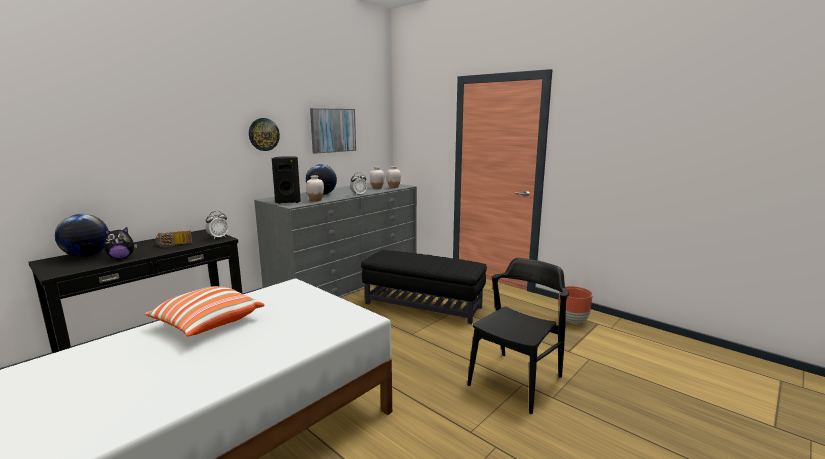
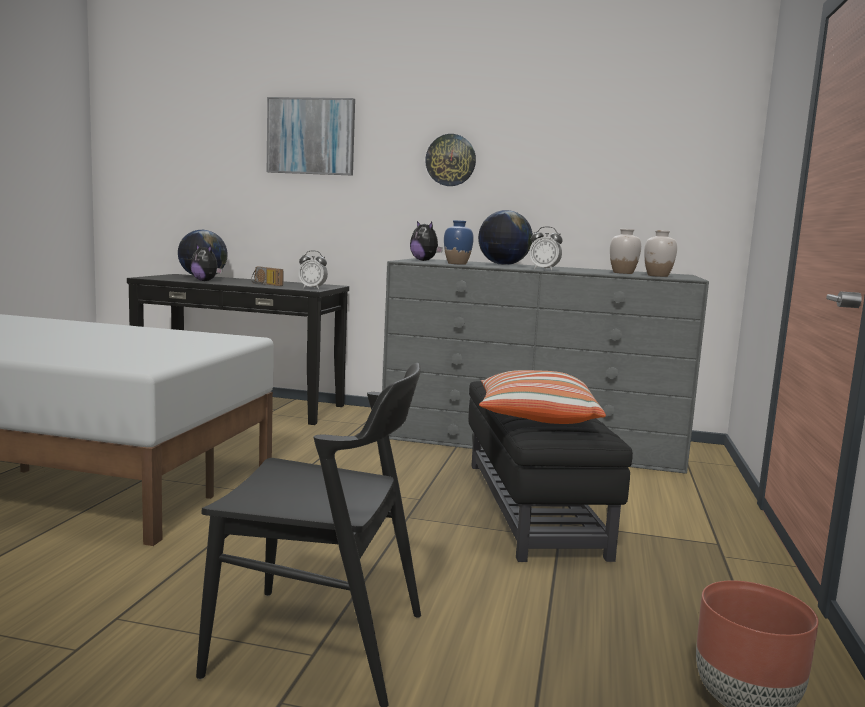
camera: 60 degrees right, 5 degrees down
pillow [144,286,265,336] -> pillow moved to [479,370,606,424]
black speaker [272,156,301,204] -> plush toy [410,221,443,261]
white vase [306,175,324,202] -> blue vase [444,220,474,265]
picture [310,108,356,154] -> picture moved to [267,97,355,176]

